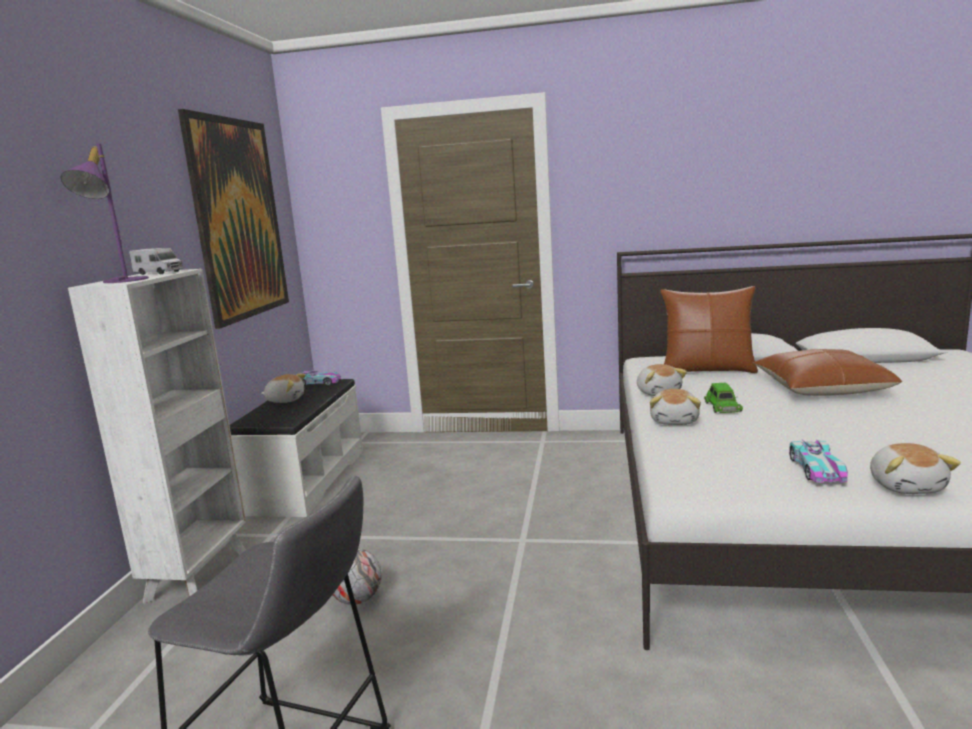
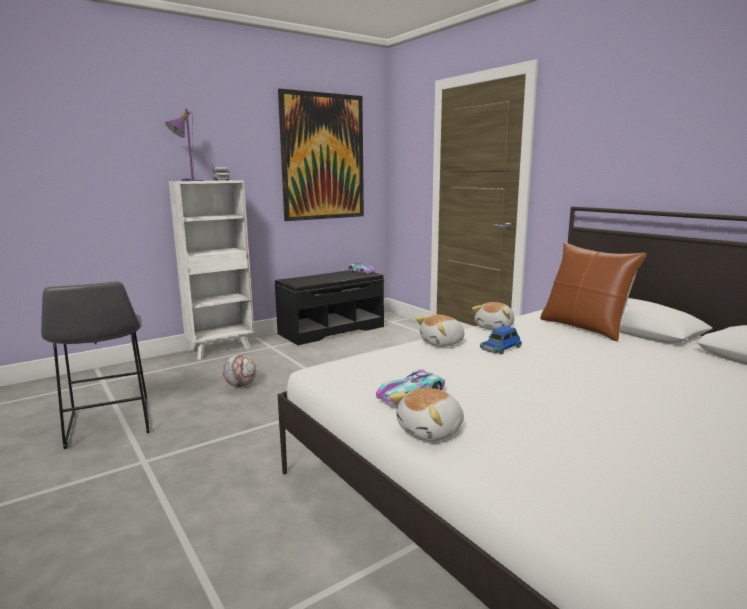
camera: 45 degrees right, 0 degrees up
white bench [229,379,363,517] -> black bench [275,270,384,345]
plush toy [261,374,306,403] -> none
green toy car [704,383,743,413] -> blue toy car [480,326,522,355]
brown pillow [753,349,902,396] -> none

